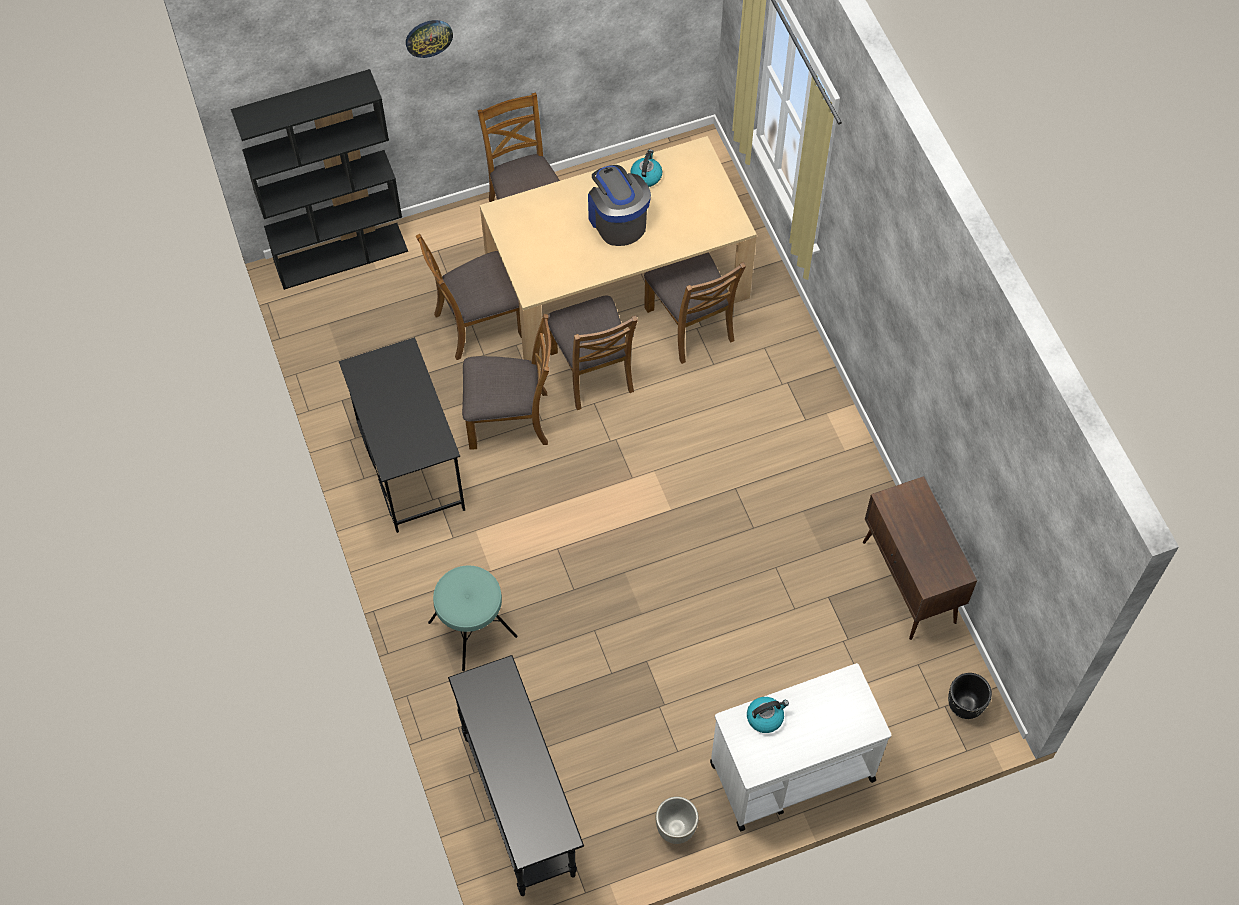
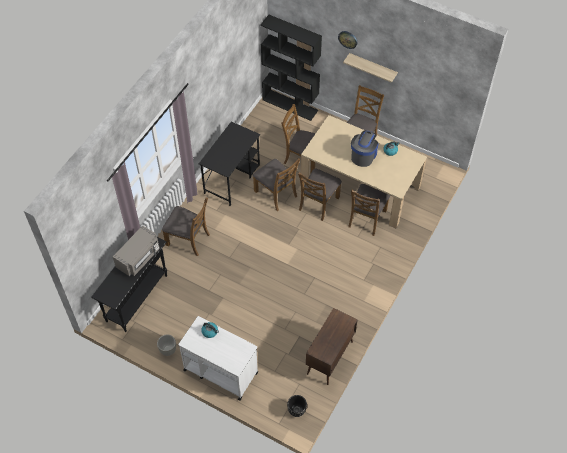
camera: 50 degrees right, 5 degrees down
turquoise stool [428,565,518,671] -> brown chair [162,197,210,256]
none -> grey microwave [113,225,160,277]
none -> shelf [343,53,398,83]

